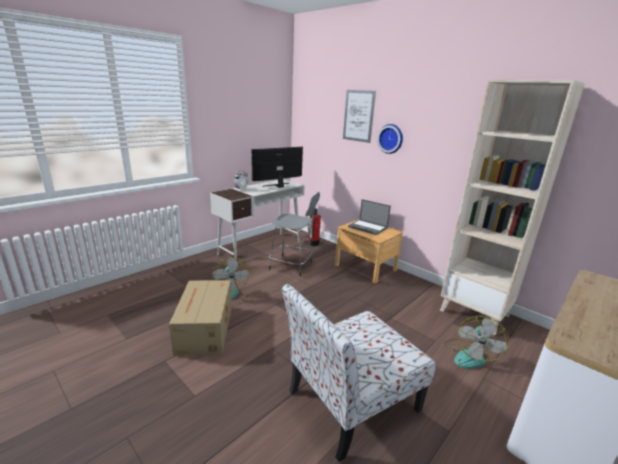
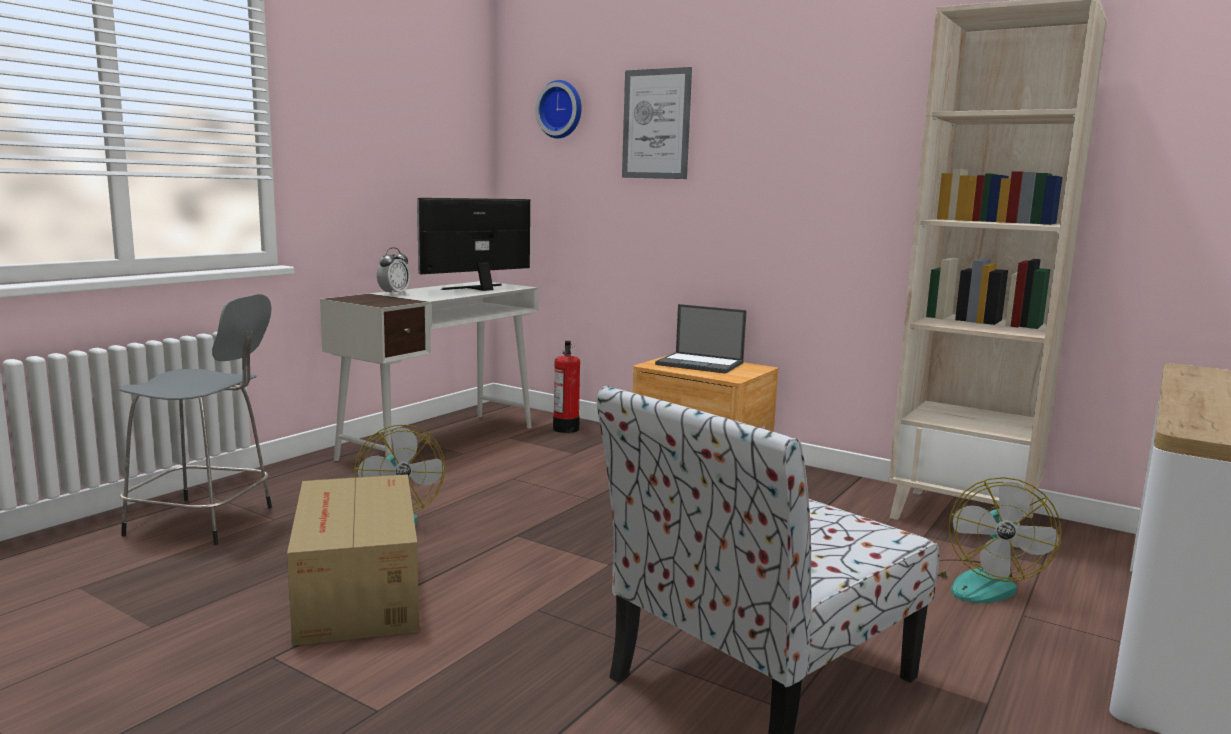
camera: 10 degrees left, 10 degrees down
grey stool [269,192,320,277] -> grey stool moved to [119,294,272,545]
wall clock [377,124,403,154] -> wall clock moved to [535,80,582,138]

